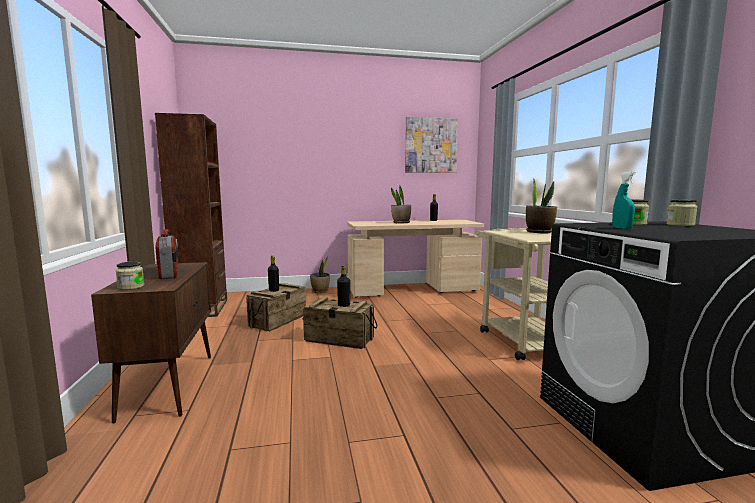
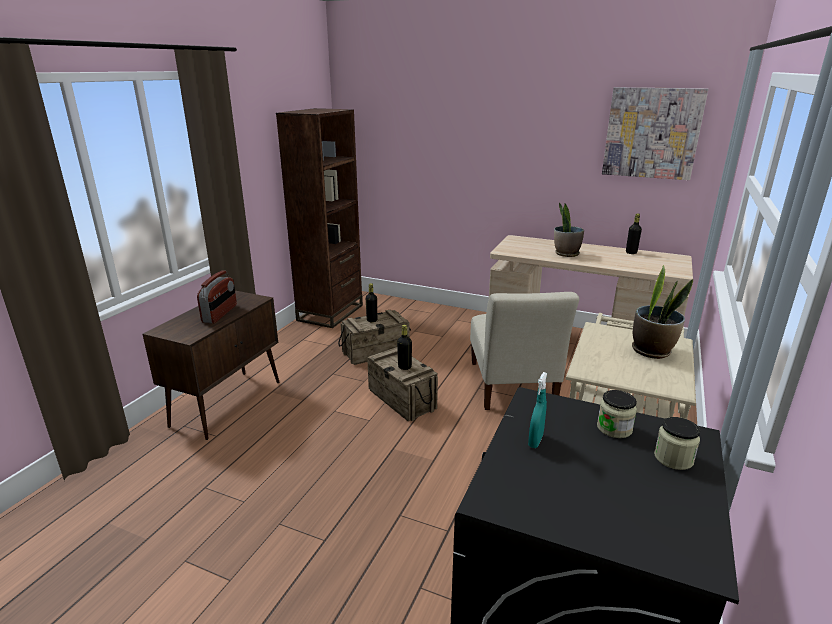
camera: 35 degrees right, 15 degrees up
jar [116,261,144,290] -> none
potted plant [310,255,330,293] -> none
none -> beige chair [470,292,579,410]

